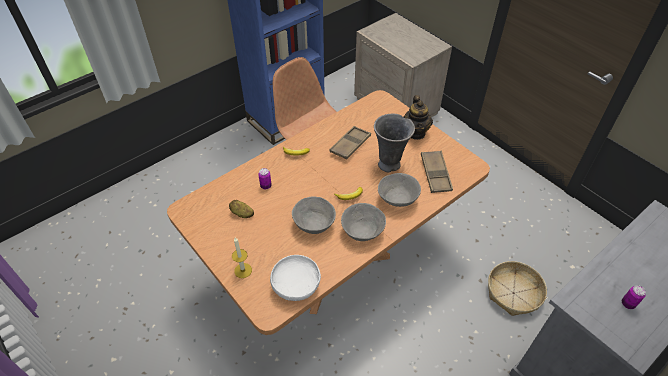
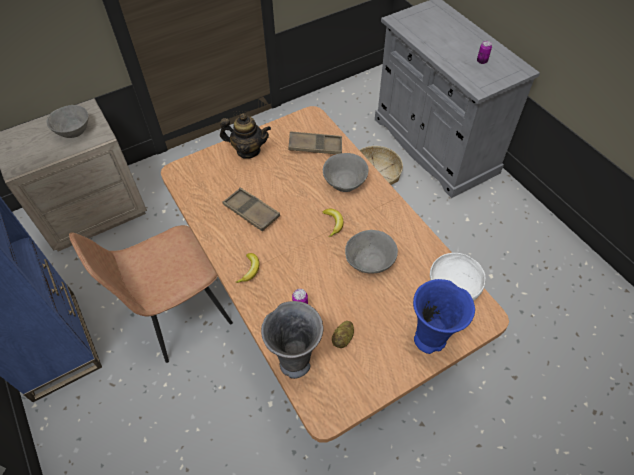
camera: 80 degrees left, 5 degrees up
candle [232,237,252,278] -> blue vase [413,279,475,354]
grey bowl [341,203,386,241] -> grey bowl moved to [47,105,89,138]
grey vase [374,114,415,173] -> grey vase moved to [261,301,324,379]

